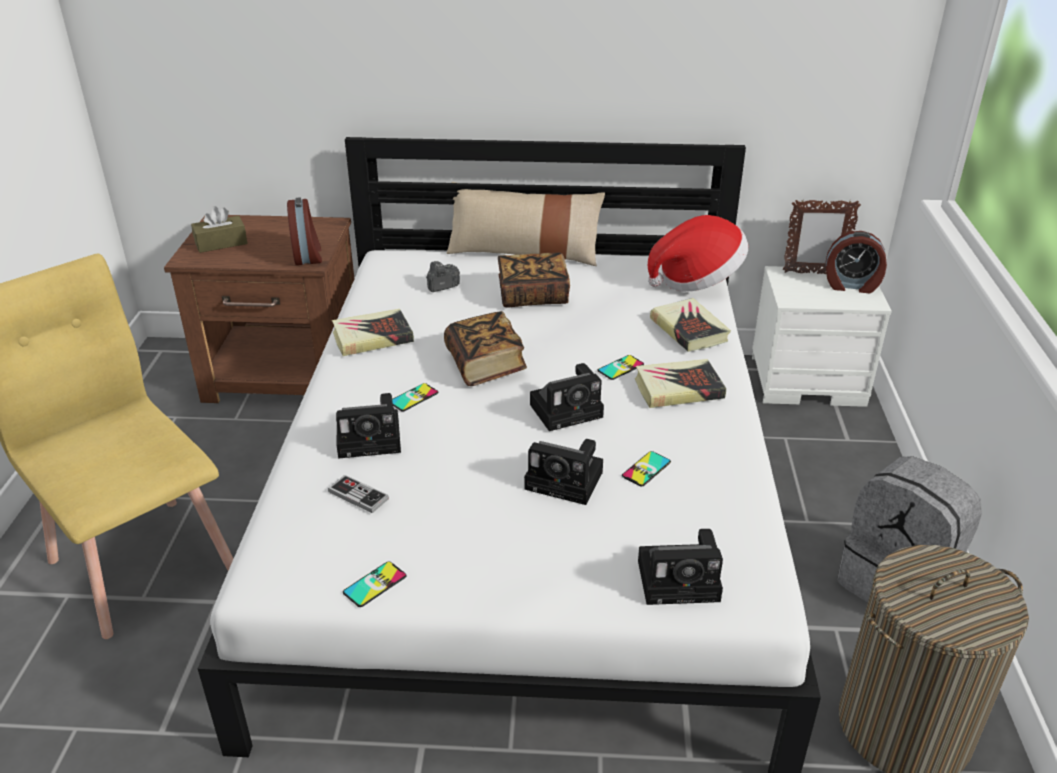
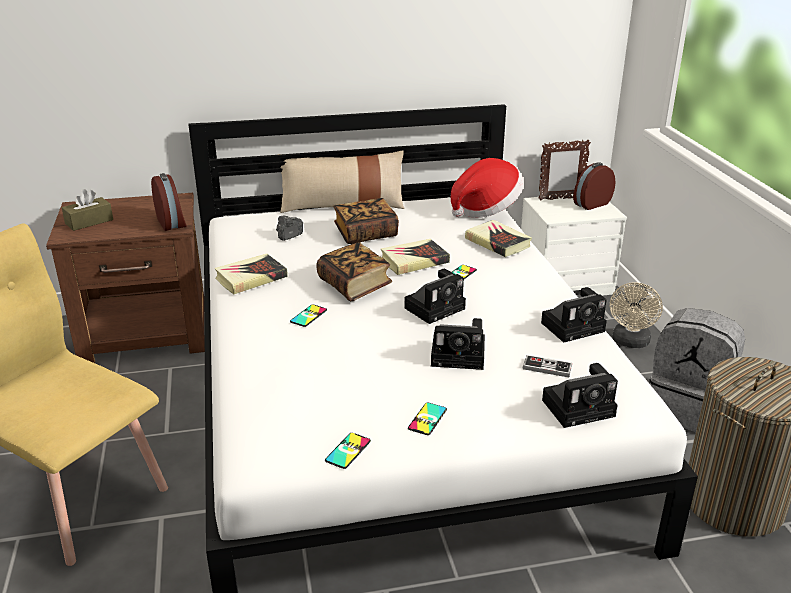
camera: 15 degrees left, 5 degrees down
game controller [328,475,389,513] -> game controller moved to [522,355,572,377]
camera [336,393,401,459] -> camera moved to [541,287,607,343]
phone [622,451,671,486] -> phone moved to [408,402,447,435]
book [635,359,726,408] -> book moved to [381,239,450,275]
alarm clock [826,231,887,294] -> alarm clock turned 150 degrees clockwise [573,162,616,210]
none -> beige fan [610,282,663,348]

